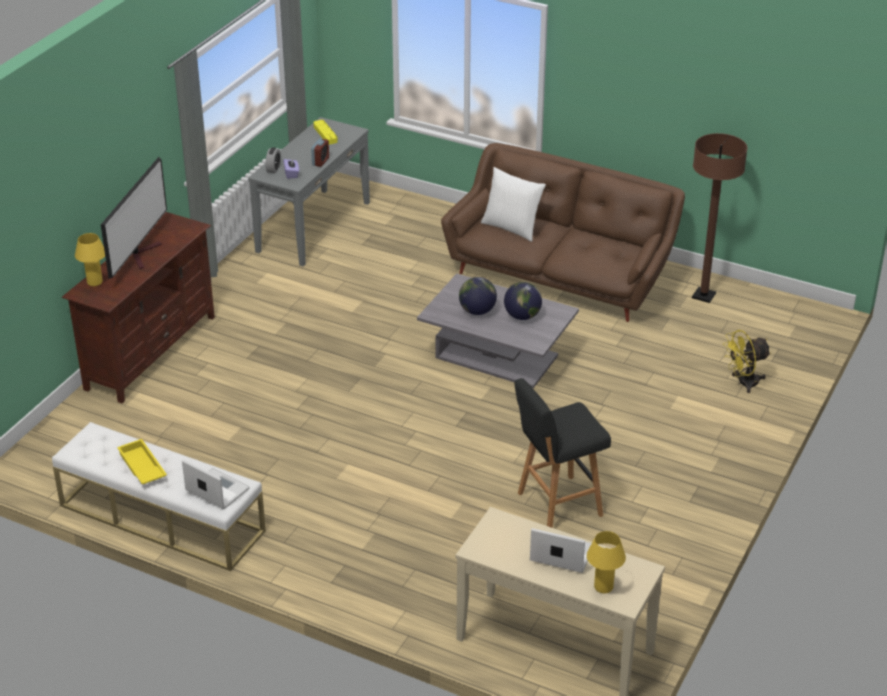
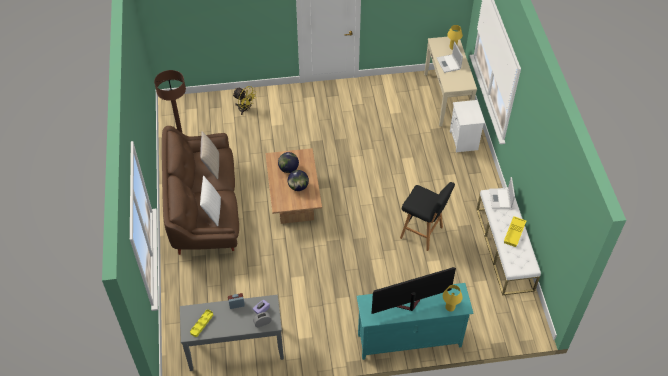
camera: 125 degrees left, 15 degrees up
brown tv stand [62,212,215,404] -> turquoise tv stand [356,283,474,360]
grey coffee table [417,273,579,388] -> brown coffee table [265,148,322,224]
black stool [515,378,611,528] -> black stool moved to [400,182,455,251]
none -> beige pillow [200,131,219,179]
none -> white nightstand [450,100,485,152]

